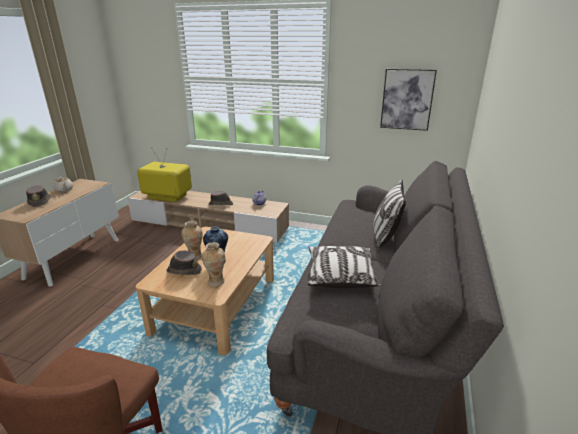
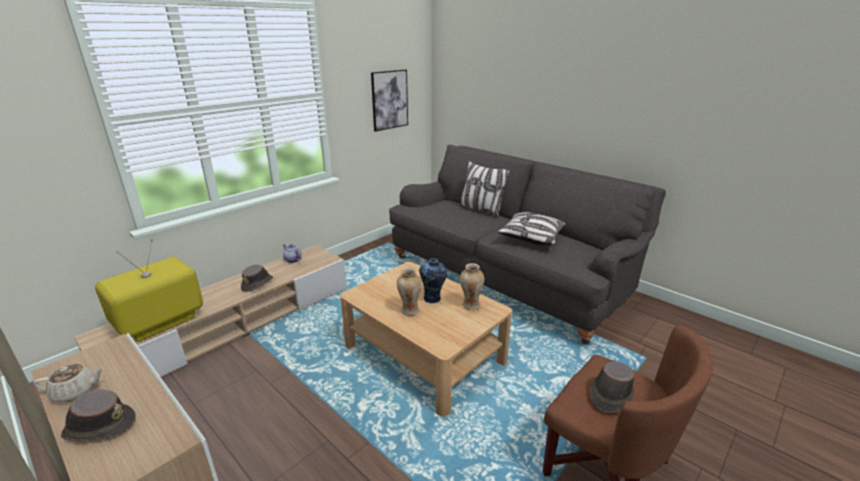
camera: 65 degrees left, 0 degrees up
brown hat [167,251,202,275] -> brown hat moved to [590,361,634,413]

